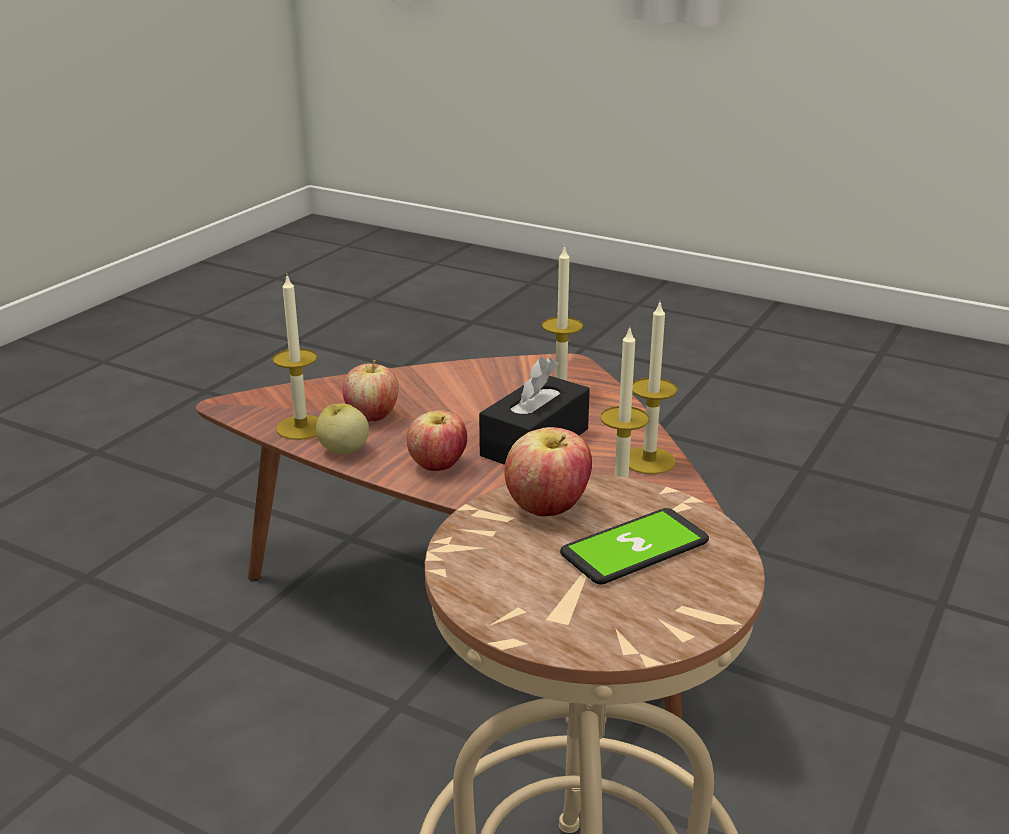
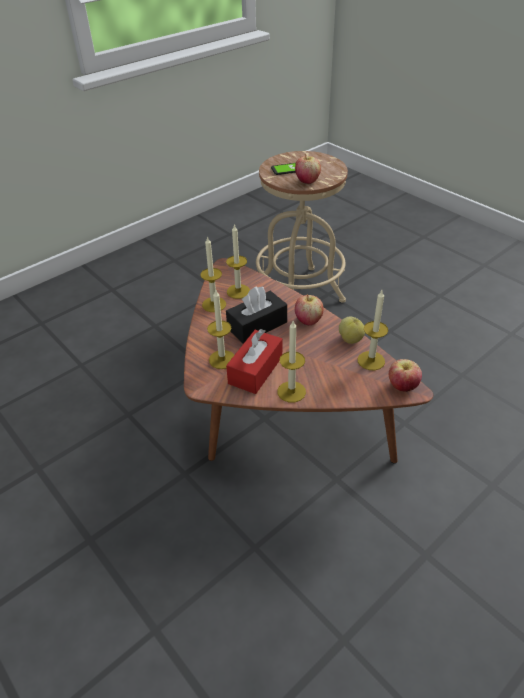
camera: 160 degrees left, 15 degrees up
apple [343,360,398,422] -> apple moved to [389,359,422,392]
none -> red tissue box [226,329,282,394]
none -> candle [277,321,306,403]

